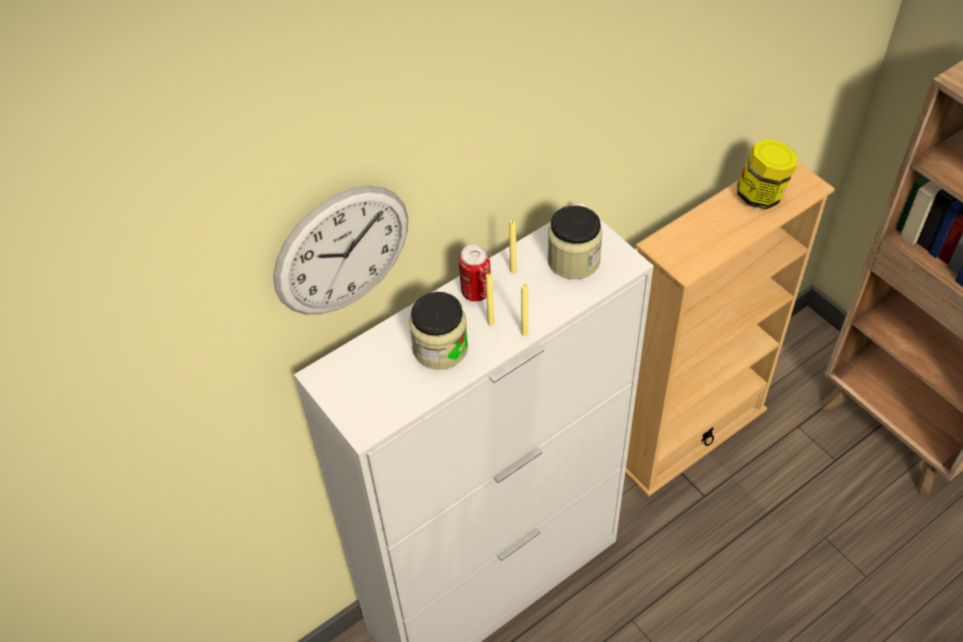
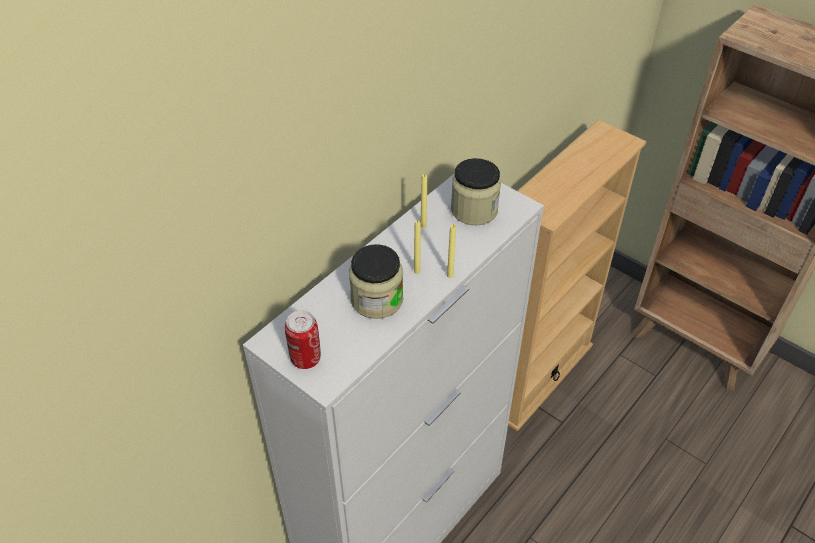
camera: 15 degrees left, 5 degrees down
wall clock [273,185,408,314] -> none
can [459,245,491,302] -> can moved to [285,310,321,369]
jar [737,139,797,209] -> none

